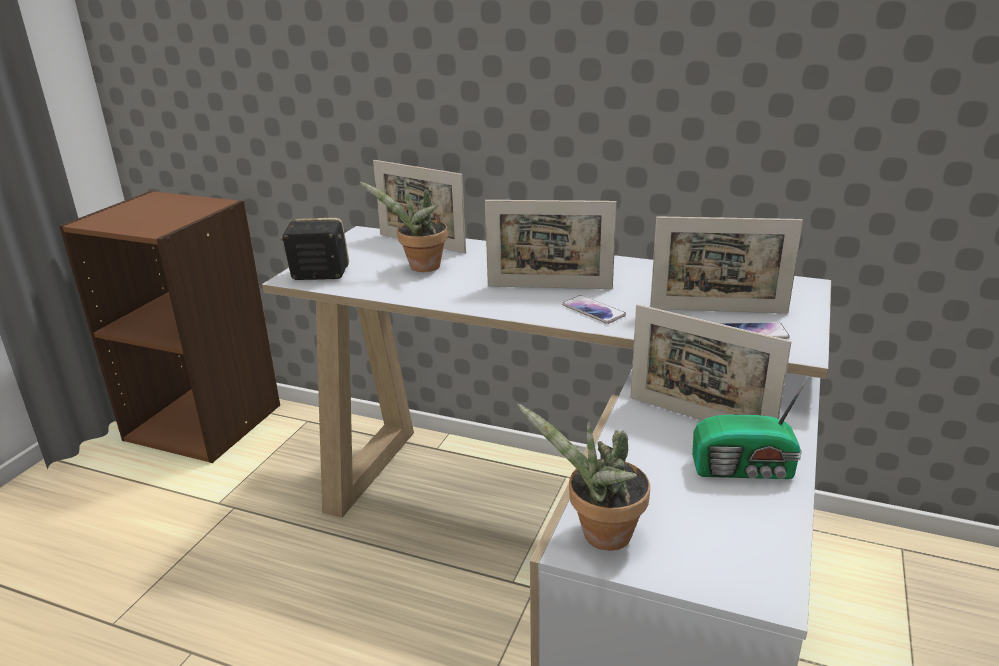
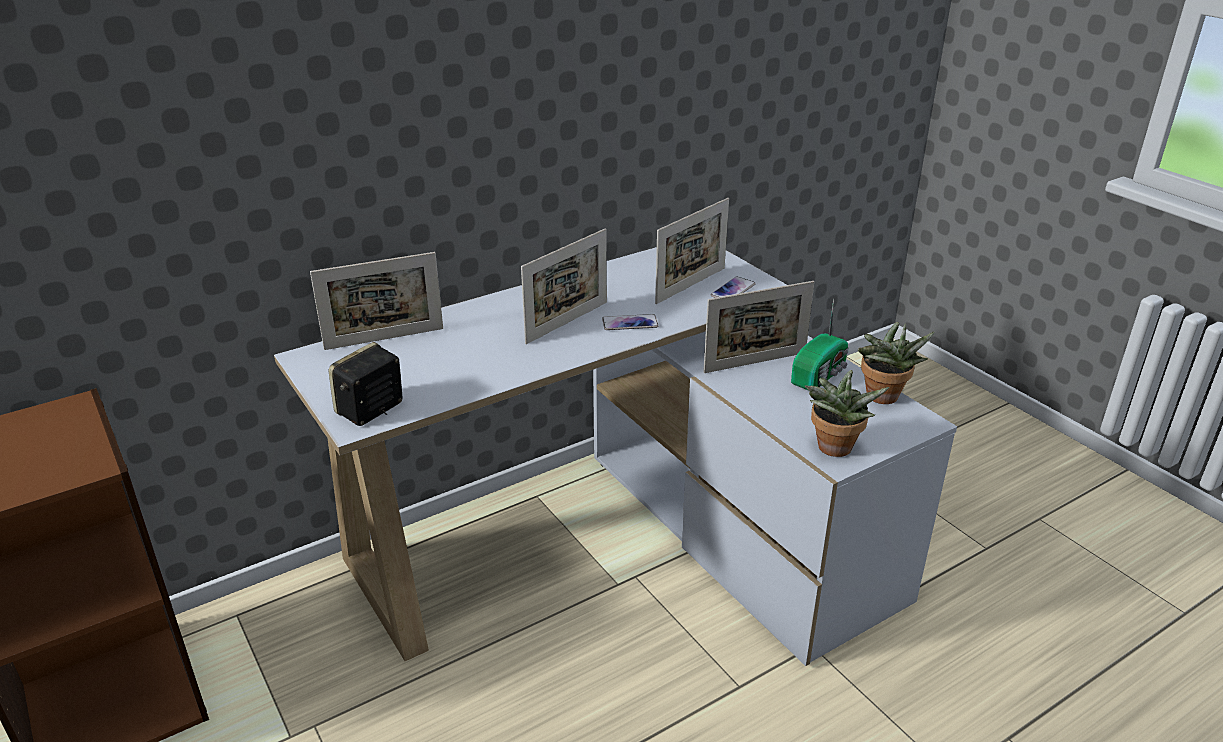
camera: 55 degrees left, 5 degrees up
potted plant [359,181,448,272] -> potted plant moved to [858,322,934,404]

